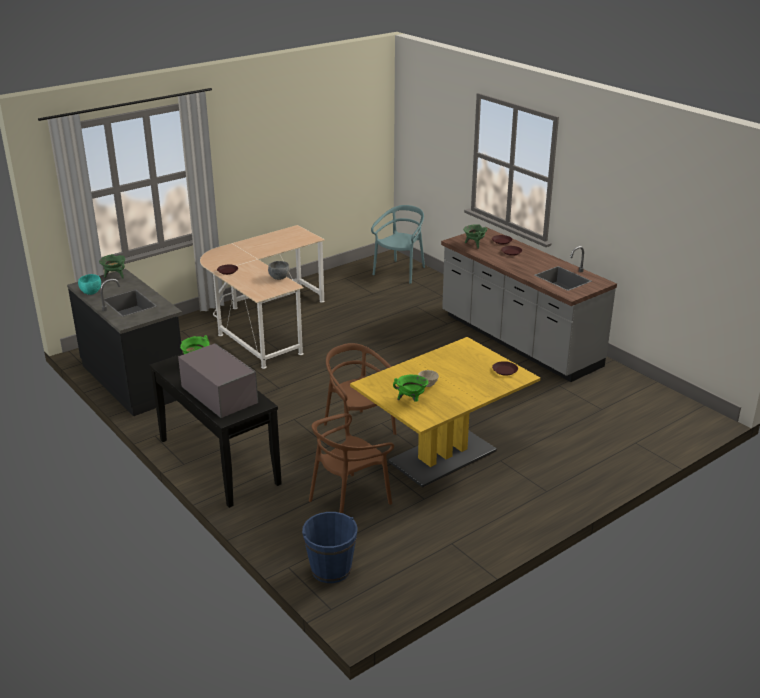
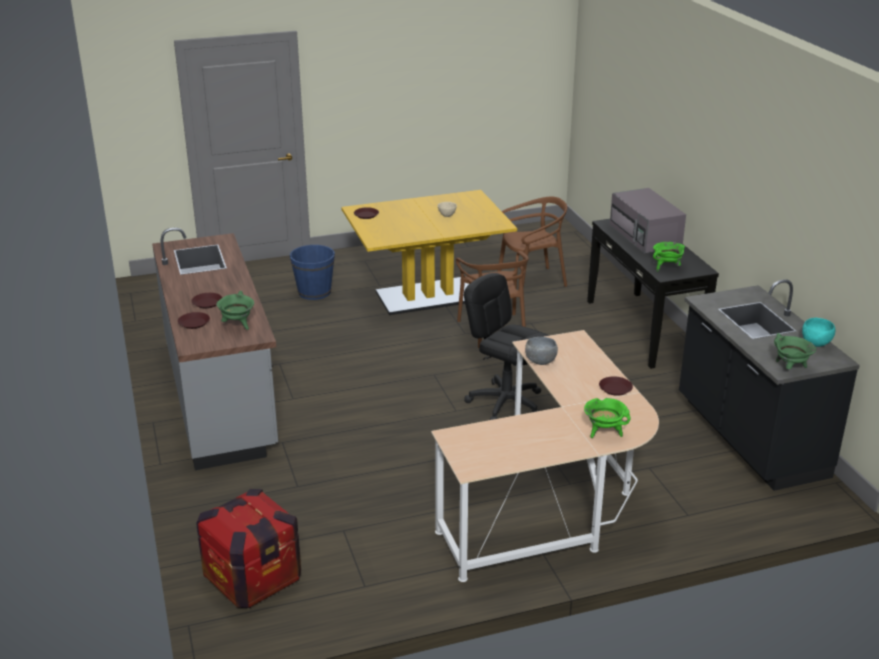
camera: 160 degrees left, 0 degrees up
blue bucket [302,512,358,583] -> blue bucket moved to [290,245,335,300]
turquoise chair [371,205,425,284] -> crate [196,489,301,608]
green cooking pot [393,374,429,402] -> green cooking pot moved to [584,398,631,438]
none -> black office chair [464,273,549,420]

